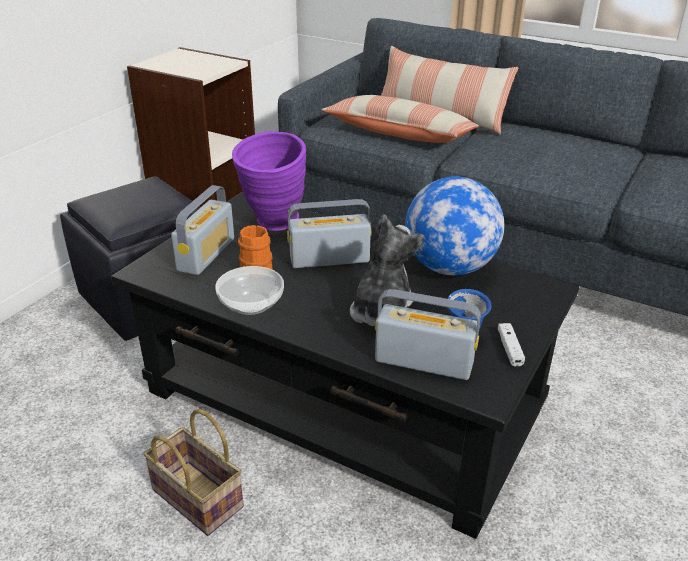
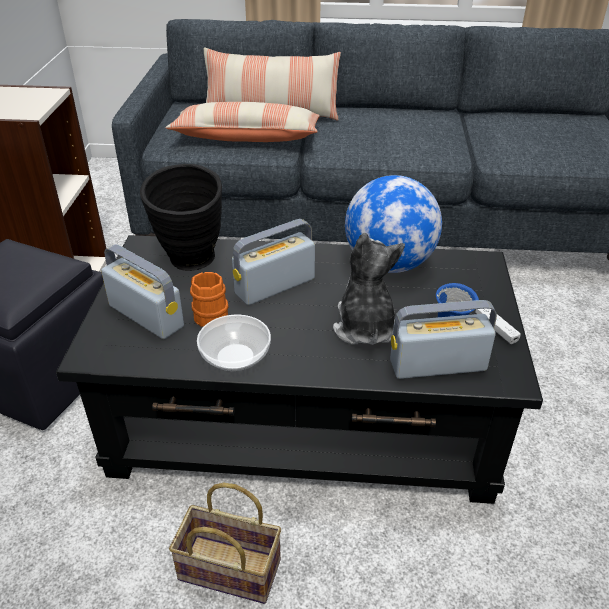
camera: 25 degrees left, 5 degrees up
radio [171,185,234,275] -> radio turned 45 degrees counterclockwise [101,244,184,339]
purple vase [232,132,306,231] -> black vase [140,164,222,271]

